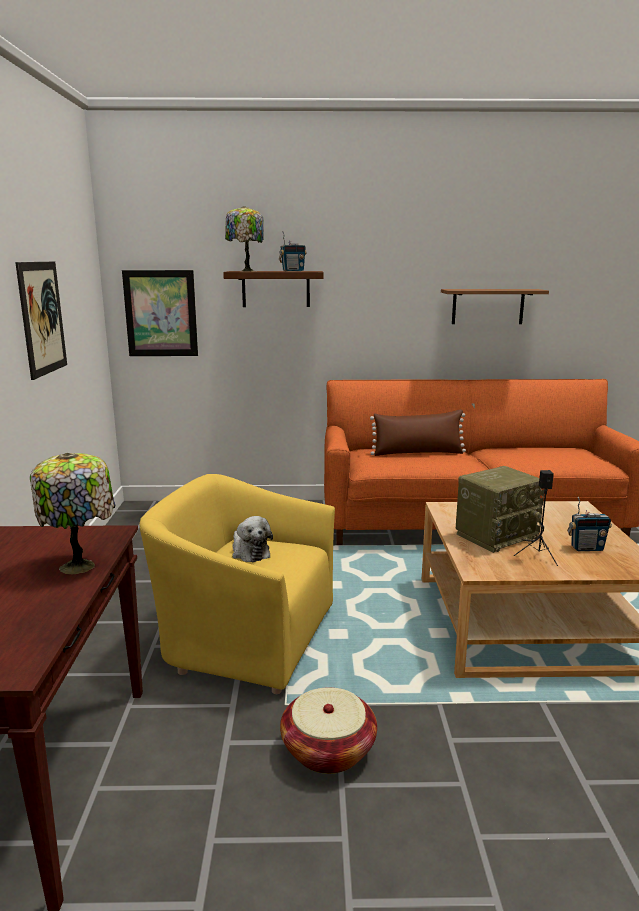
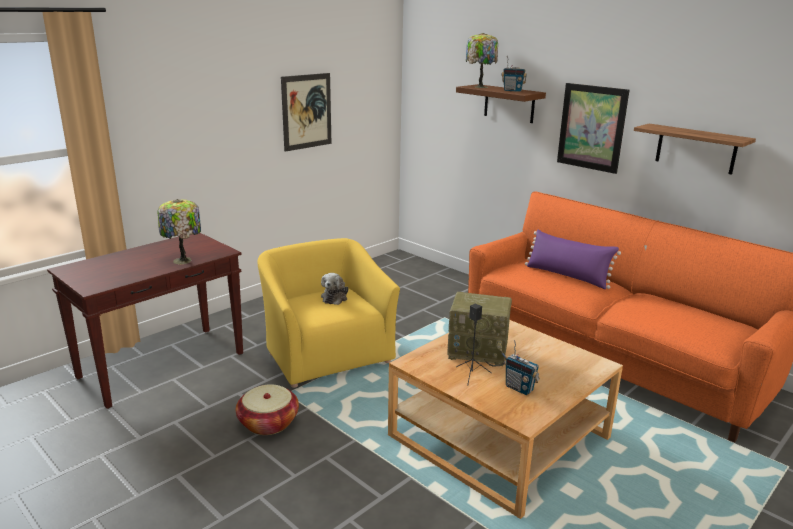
camera: 45 degrees right, 5 degrees up
picture [122,270,198,356] -> picture moved to [557,83,629,174]
brown pillow [370,409,466,456] -> purple pillow [525,229,621,289]

